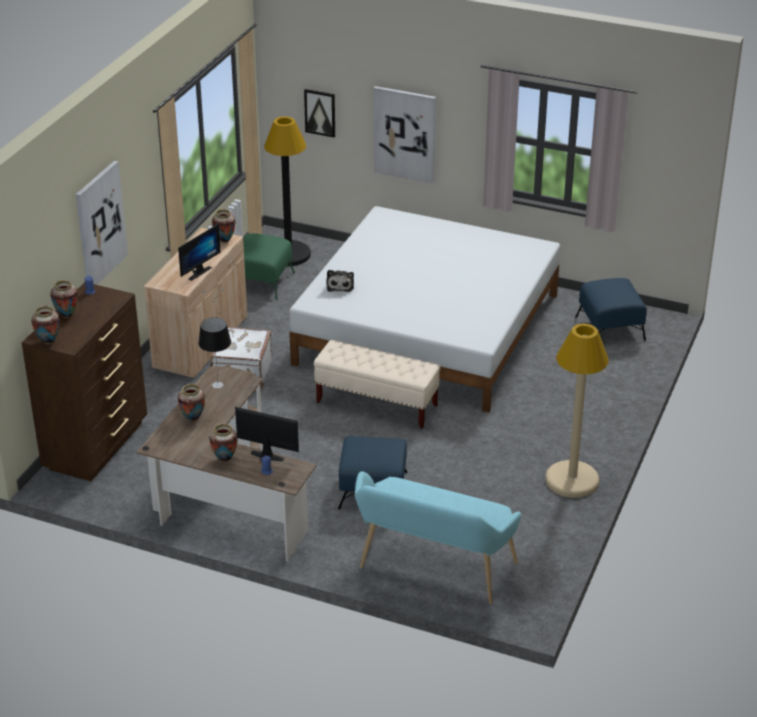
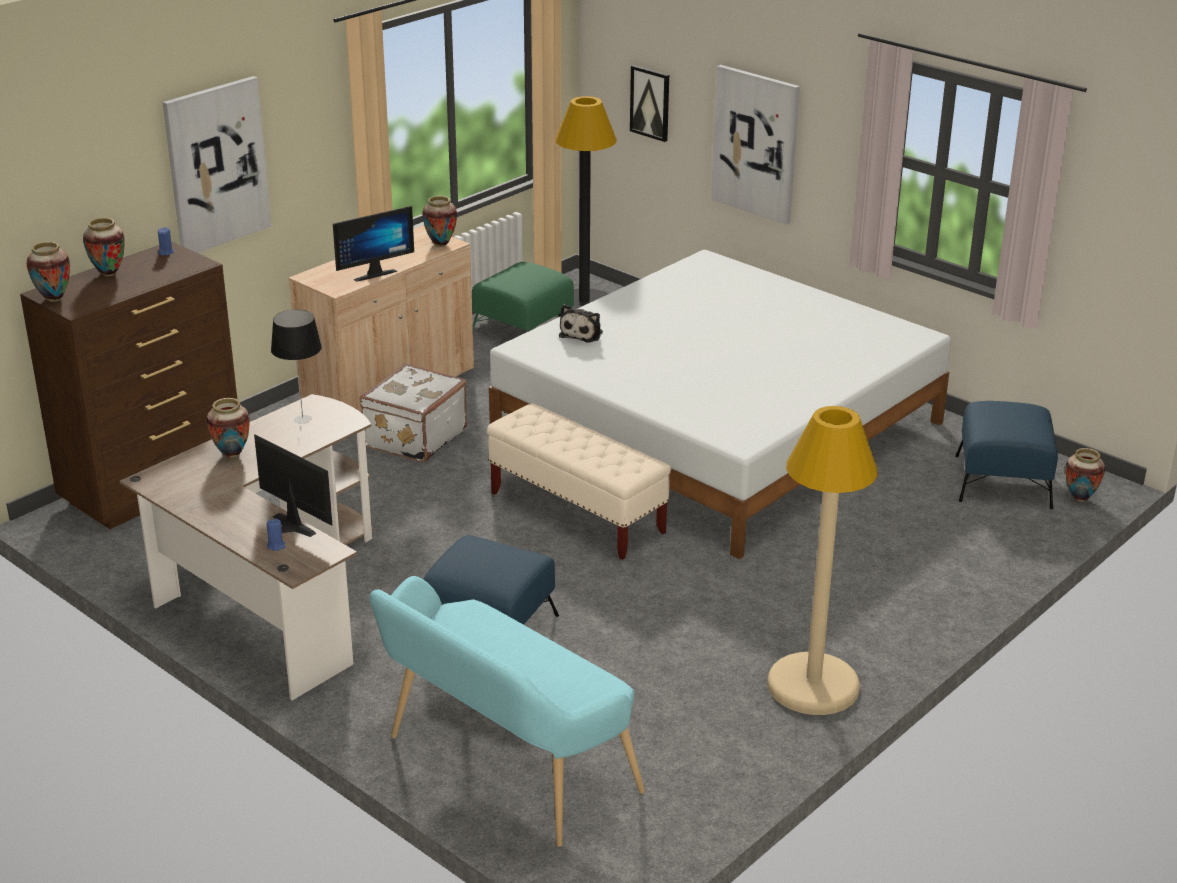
camera: 20 degrees right, 5 degrees down
vase [209,423,238,462] -> vase moved to [1066,448,1105,502]

